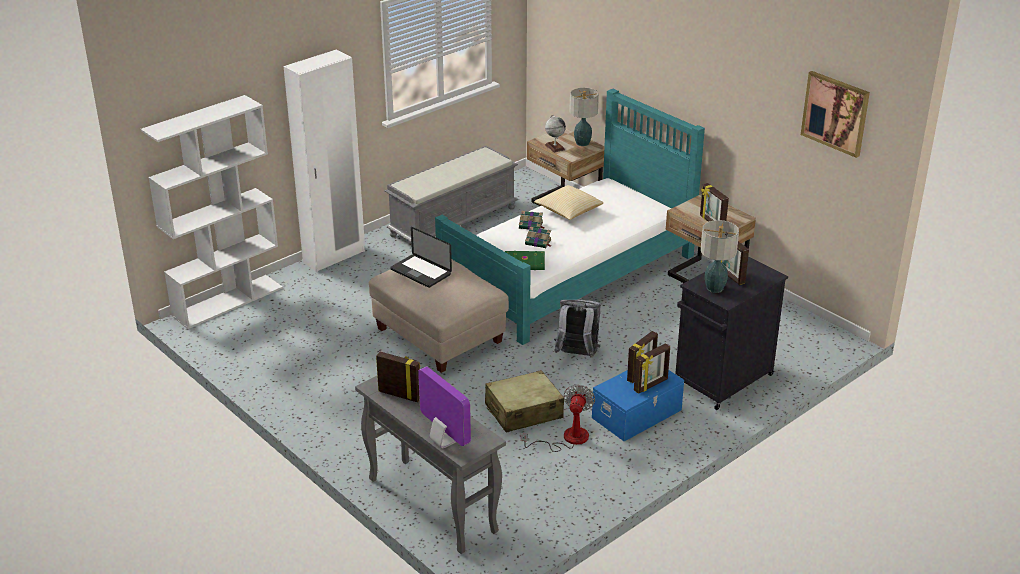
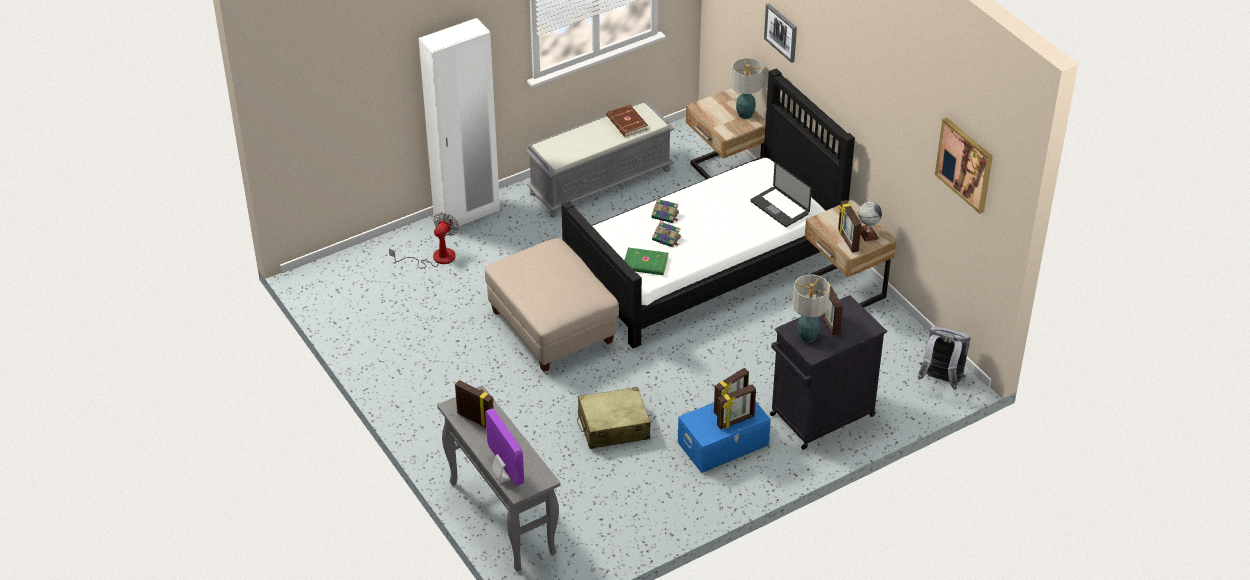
camera: 10 degrees right, 10 degrees up
white bookcase [141,95,283,329] -> none
laptop [390,227,452,288] -> laptop moved to [750,162,812,227]
turquoise bed [435,89,705,345] -> black bed [561,68,855,348]
fan [521,384,595,452] -> fan moved to [389,212,459,268]
pillow [534,185,603,220] -> none
globe [545,115,566,152] -> globe moved to [858,200,882,242]
grey backpack [554,300,601,358] -> grey backpack moved to [917,327,971,390]
none -> brown book [606,105,648,137]
none -> picture [764,3,797,63]

